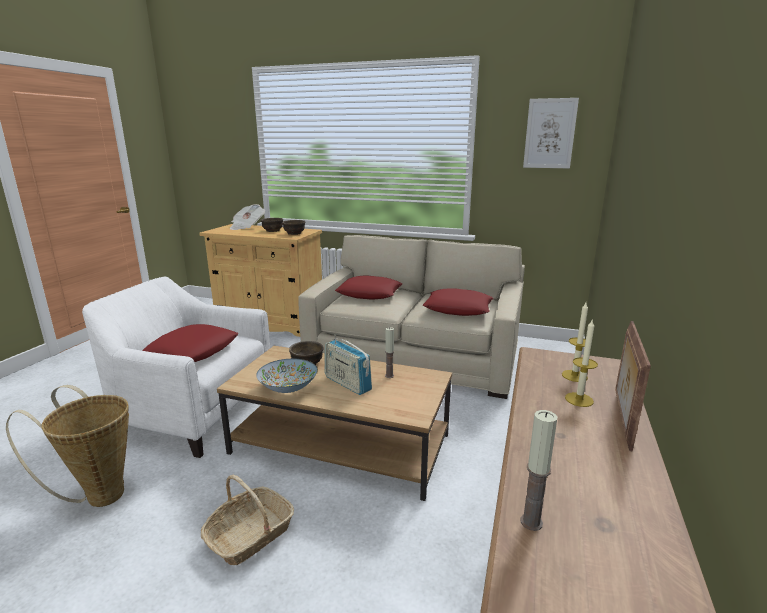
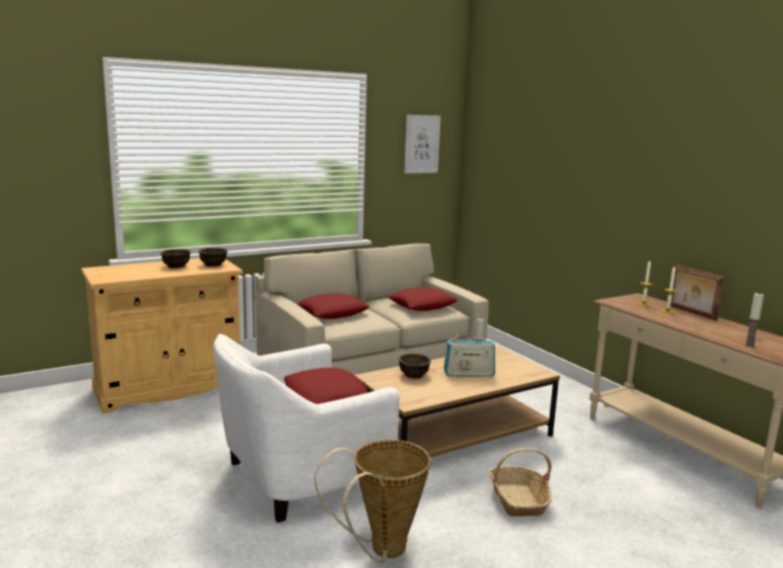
camera: 50 degrees left, 5 degrees down
newspaper [230,204,265,230] -> none
bowl [256,359,318,393] -> none

